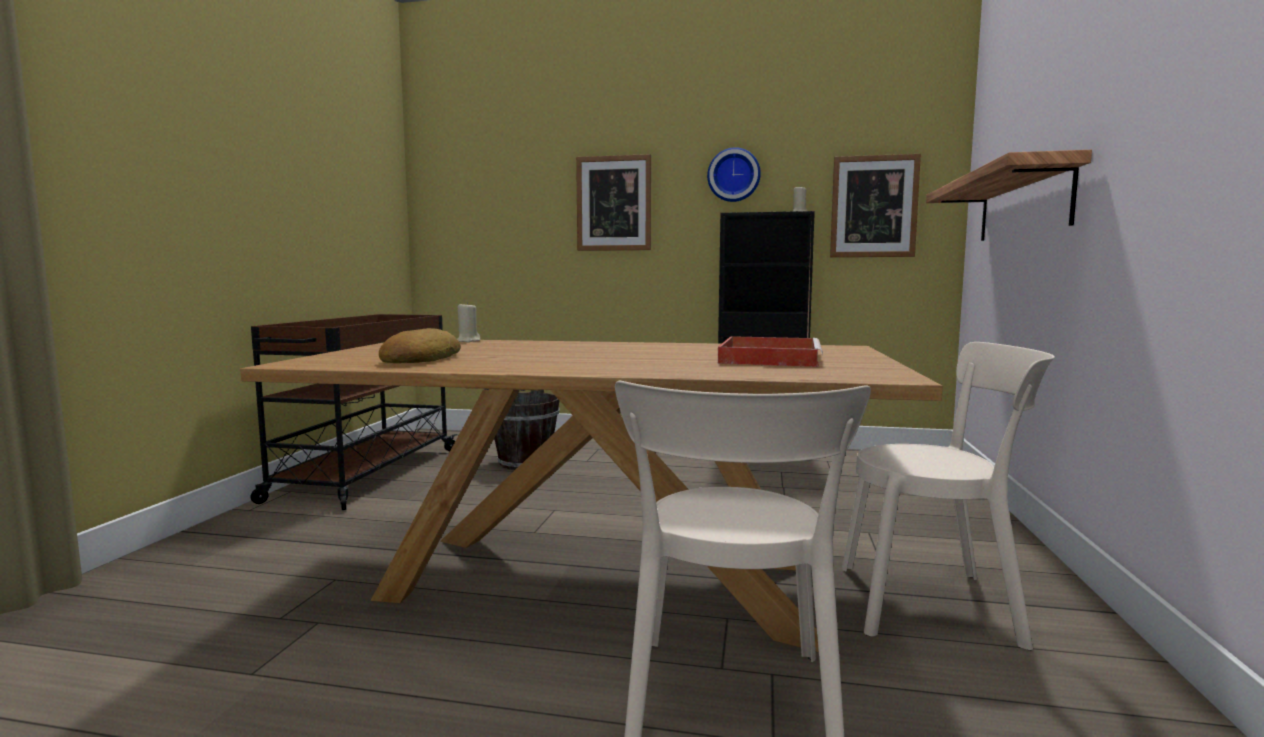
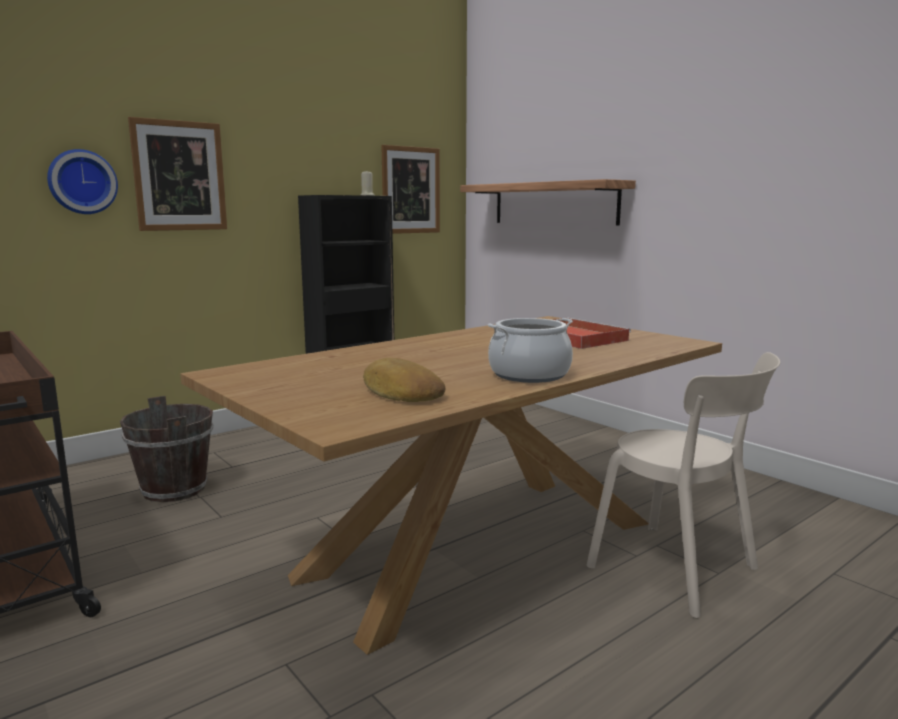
camera: 50 degrees left, 5 degrees up
beige candle [458,302,481,342] -> none
wall clock [707,147,761,202] -> wall clock moved to [47,149,118,214]
beige chair [842,342,1055,650] -> none
none -> cooking pot [488,318,573,383]

